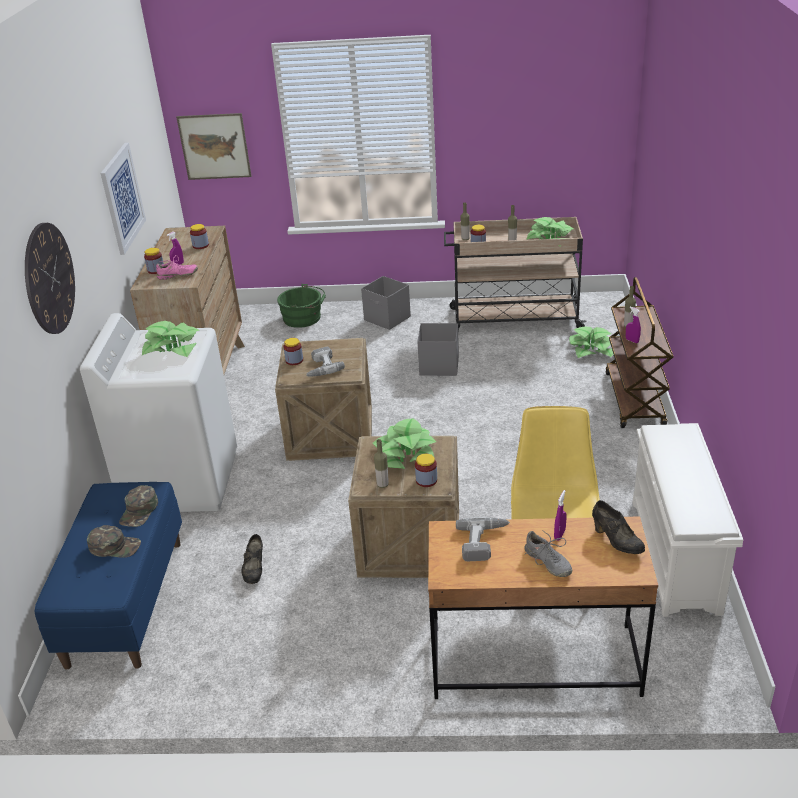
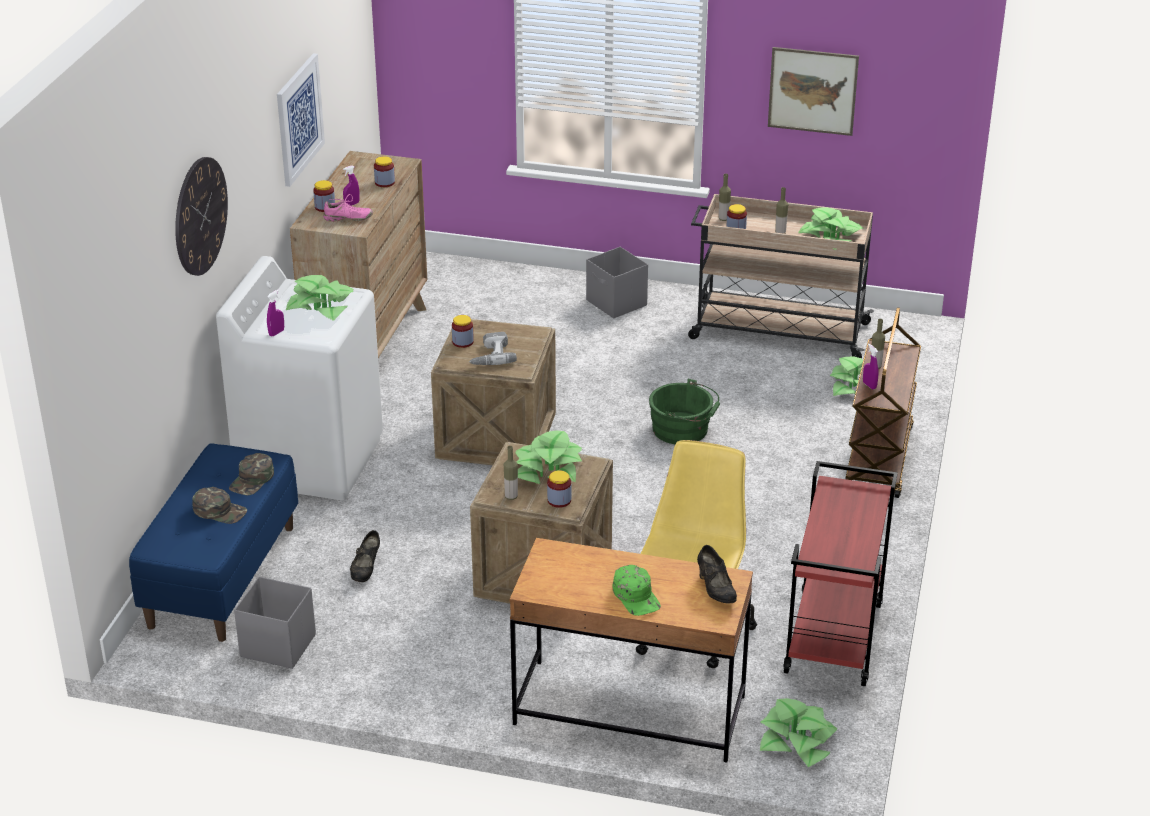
camera: 10 degrees right, 0 degrees up
picture [176,113,252,180] -> picture moved to [768,47,859,136]
green bucket [277,284,326,328] -> green bucket moved to [649,379,720,444]
grey storage box [417,323,459,376] -> grey storage box moved to [234,577,316,669]
power drill [456,517,510,561] -> none
grey shoe [524,530,572,577] -> green cap [613,565,661,616]
purple spray bottle [554,490,567,541] -> purple spray bottle moved to [267,290,284,336]
white shoe rack [633,423,743,617] -> red cart [783,461,898,686]
none -> potted plant [760,698,837,767]

